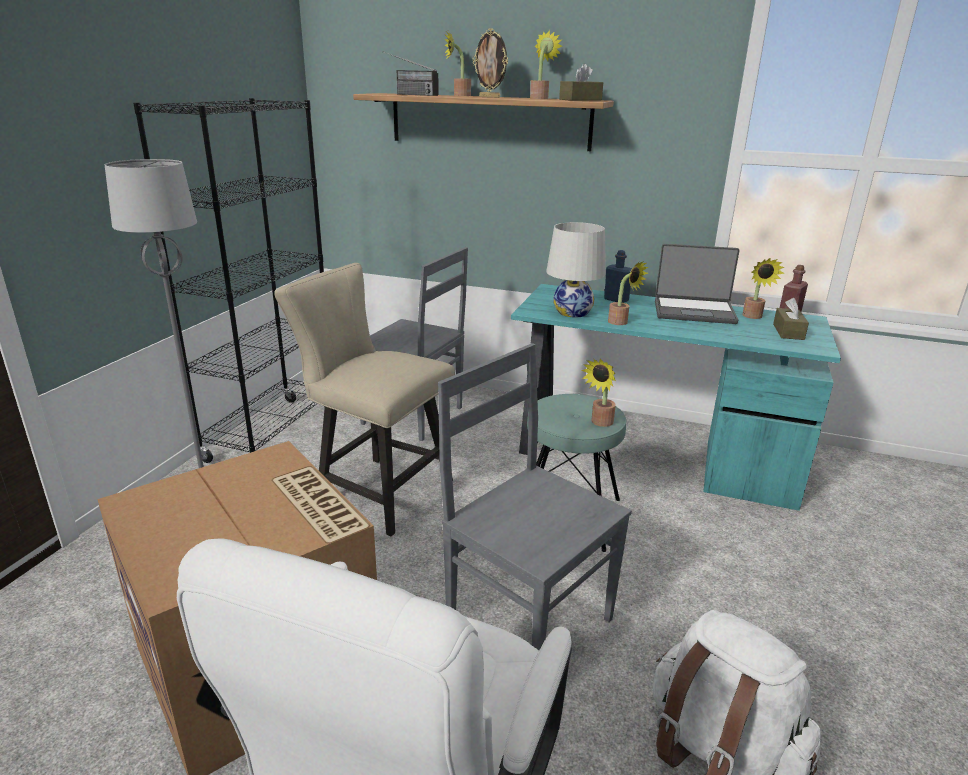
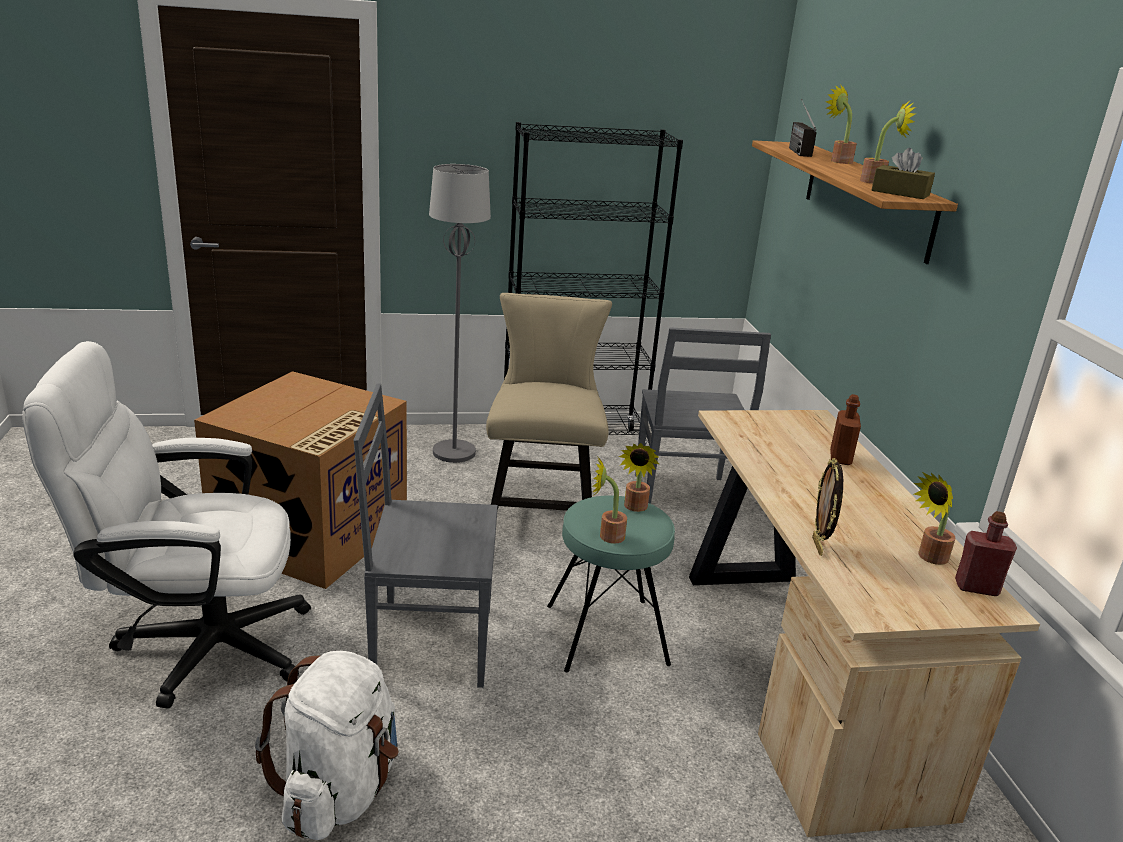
camera: 60 degrees right, 0 degrees up
grey chair [438,343,632,650] -> grey chair turned 105 degrees counterclockwise [354,383,498,688]
picture frame [473,28,508,98] -> picture frame moved to [812,458,843,556]
turquoise desk [511,284,841,511] -> beige desk [689,410,1040,837]
white table lamp [546,222,606,317] -> none
blue bottle [604,250,632,303] -> brown bottle [830,394,861,465]
potted plant [608,261,649,325] -> potted plant moved to [619,443,659,512]
laptop [655,244,740,324] -> none
brown tissue box [773,298,809,340] -> none

